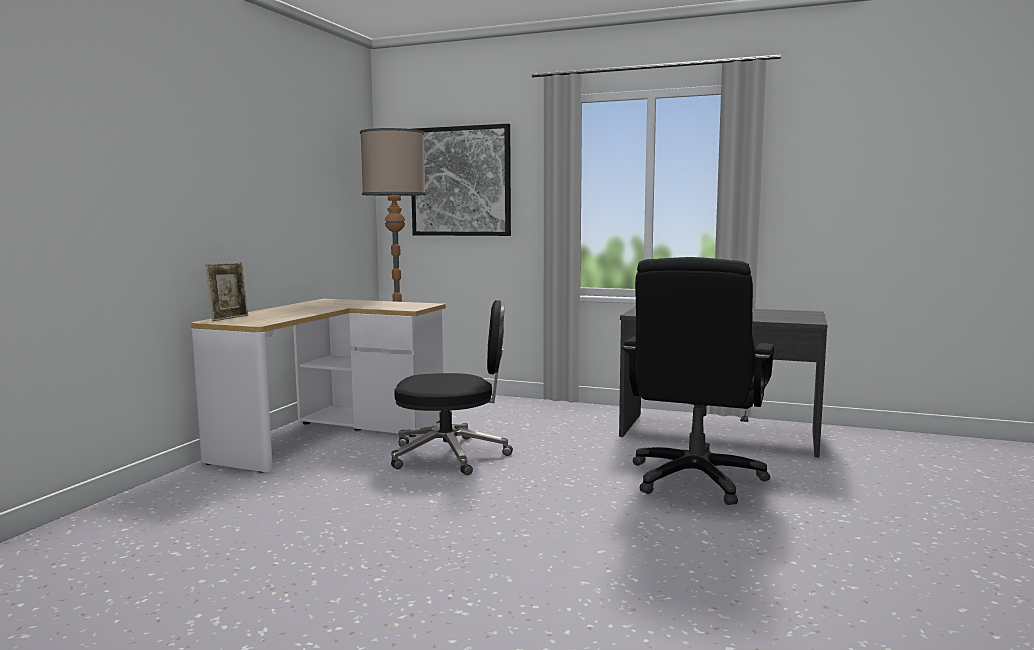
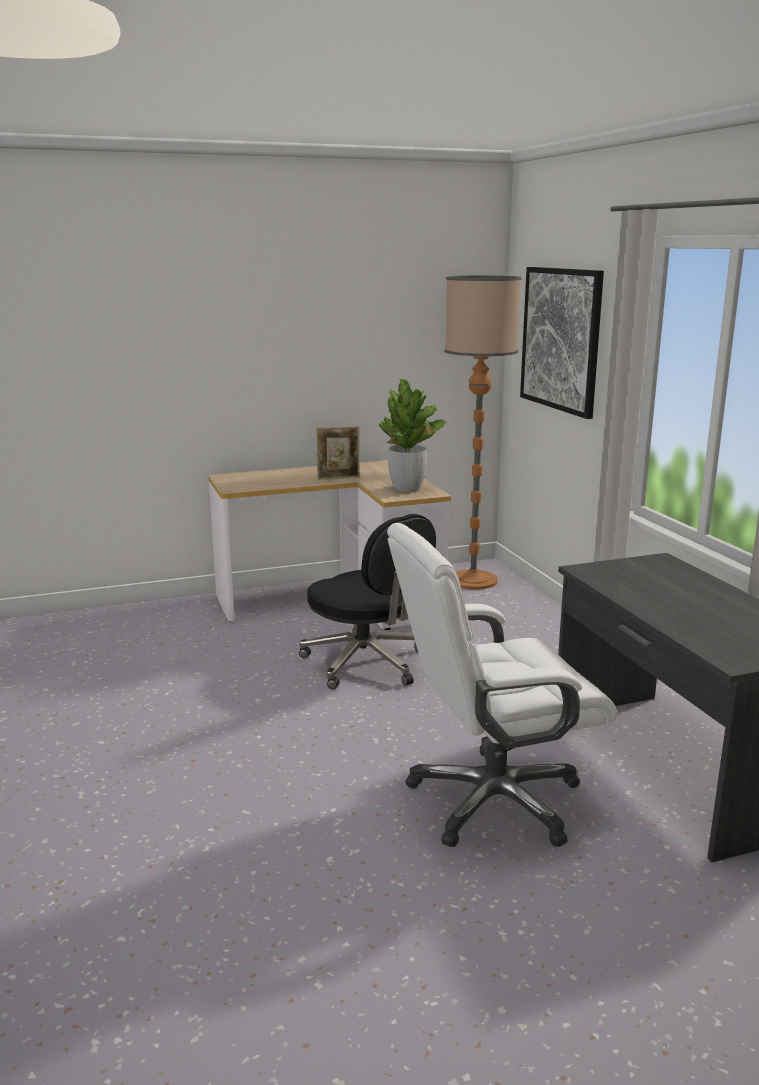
camera: 50 degrees right, 10 degrees up
picture frame [205,262,248,321] -> picture frame moved to [316,427,360,480]
black office chair [623,257,774,505] -> white office chair [387,523,617,847]
none -> potted plant [379,379,447,492]

